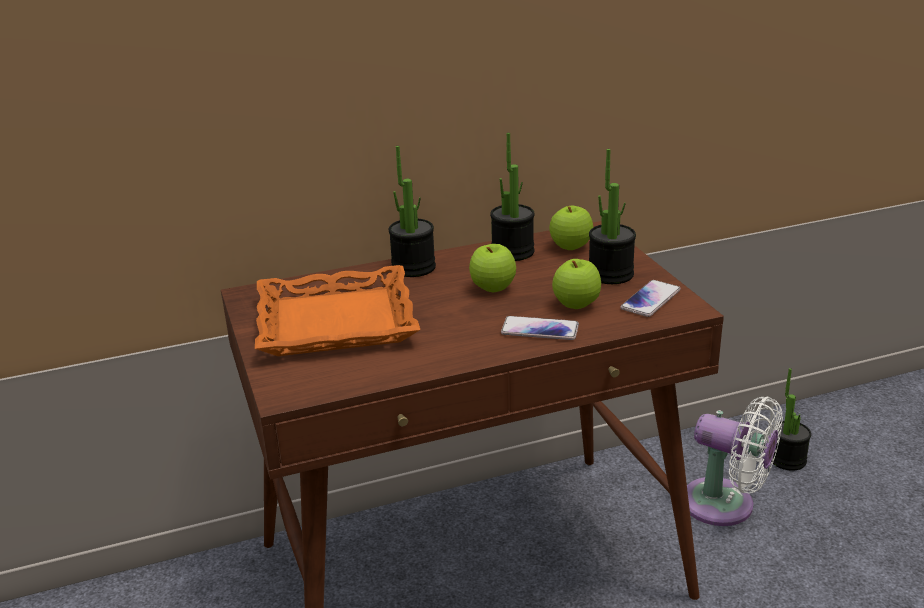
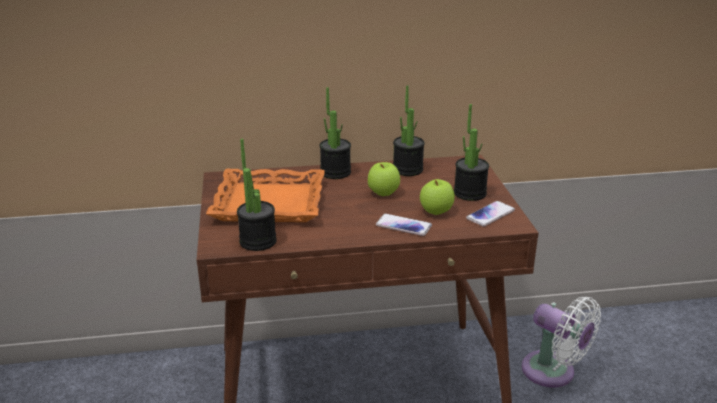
camera: 10 degrees right, 0 degrees up
apple [549,205,593,250] -> none
potted plant [771,368,811,471] -> potted plant moved to [237,139,277,251]

